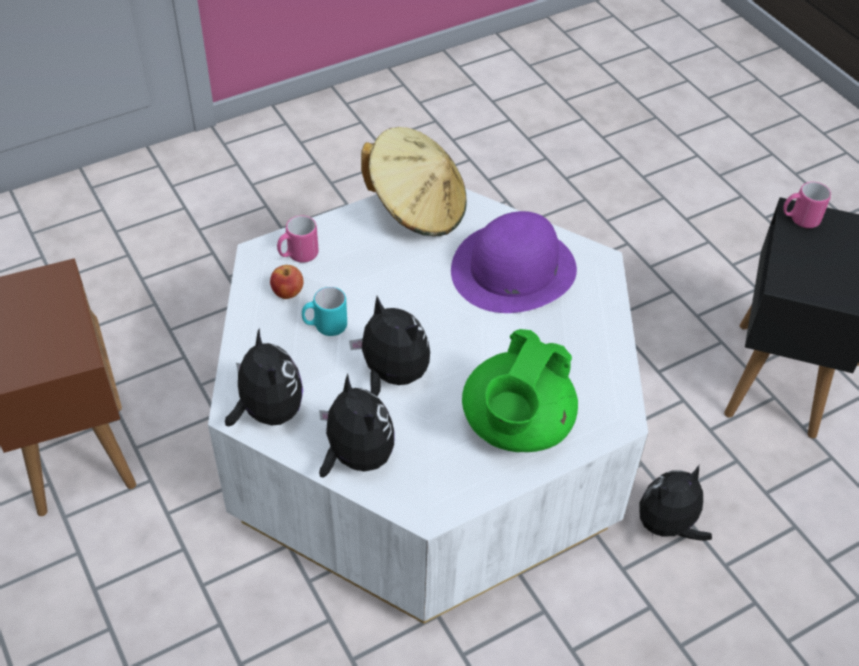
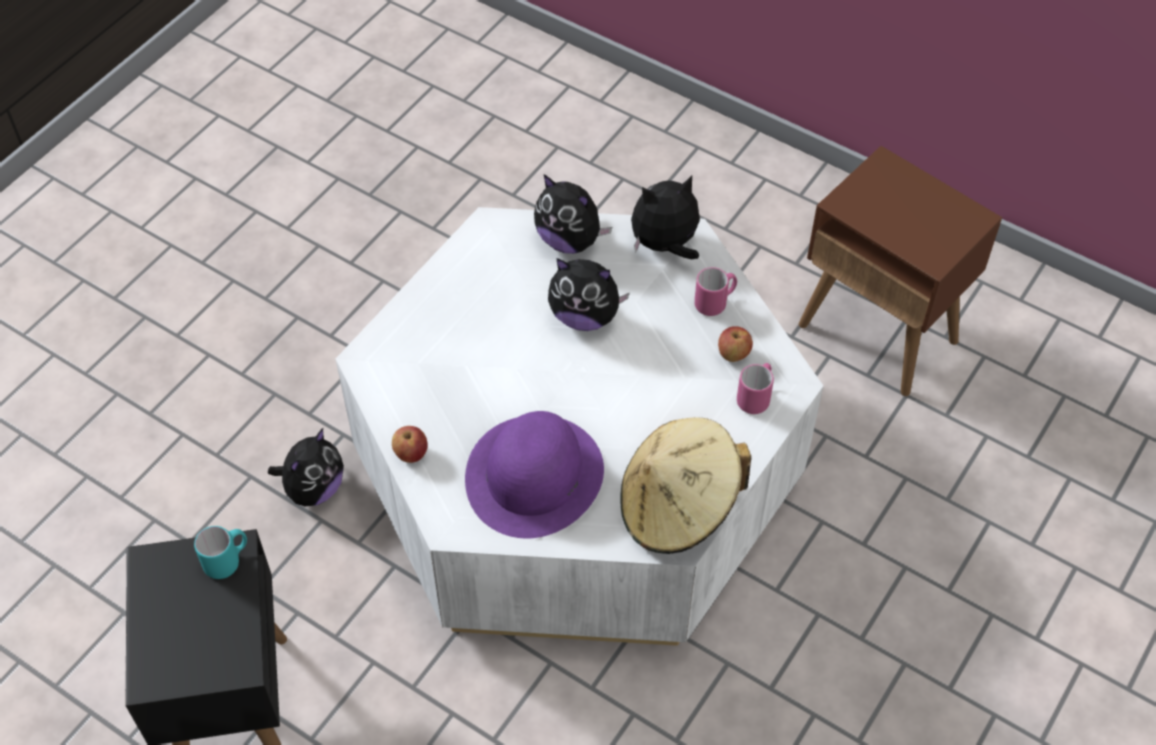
camera: 155 degrees right, 5 degrees up
plush toy [225,328,303,427] -> plush toy turned 120 degrees clockwise [631,175,700,259]
turquoise mug [302,287,347,336] -> turquoise mug moved to [194,526,247,579]
green teapot [462,329,578,452] -> none
pink mug [783,182,831,228] -> pink mug moved to [694,267,737,316]
none -> apple [392,426,428,463]

